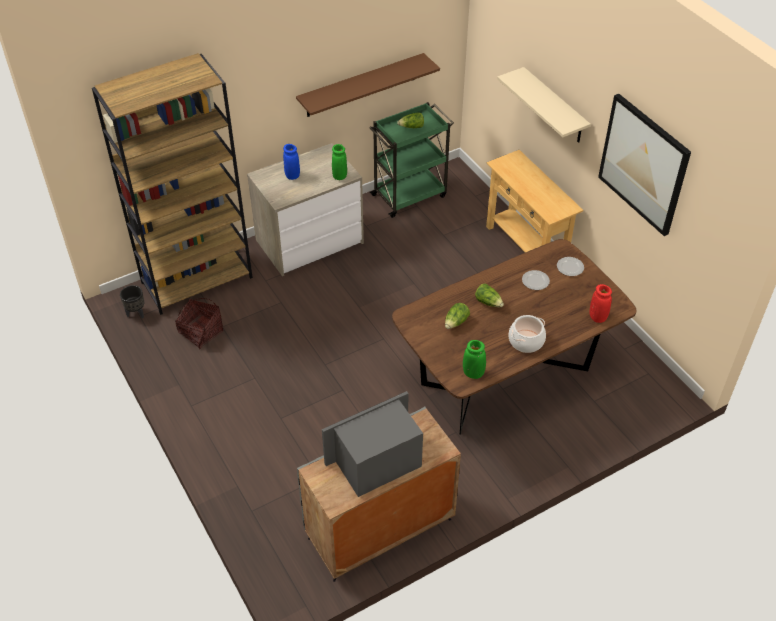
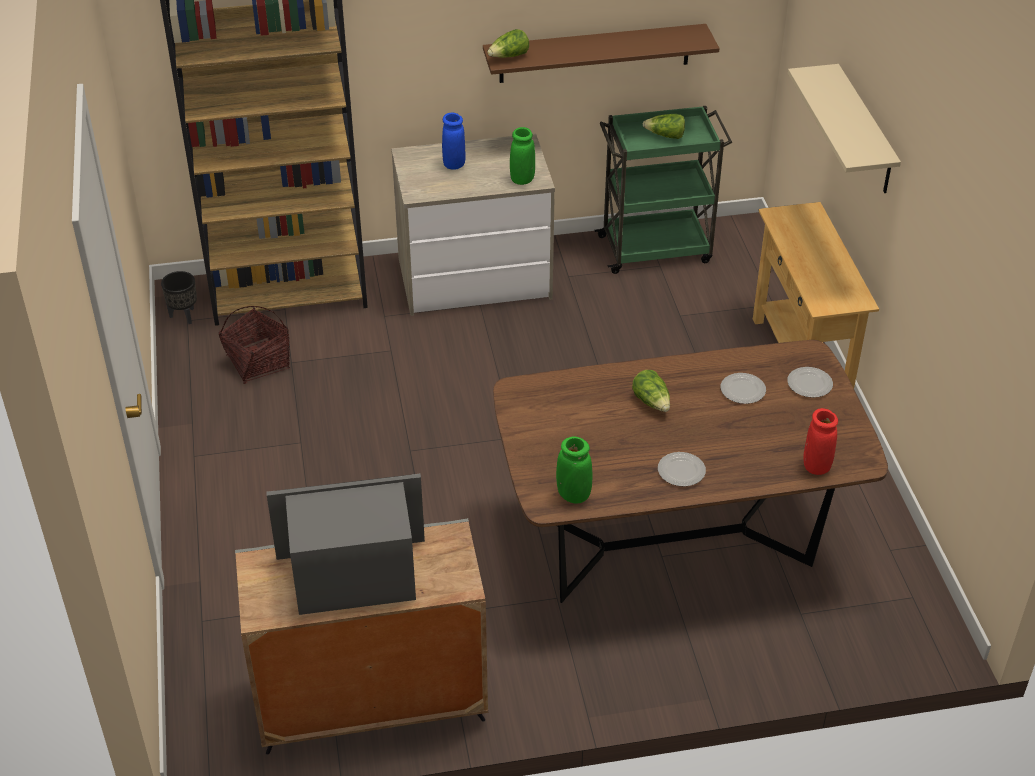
camera: 20 degrees right, 5 degrees down
lettuce [445,303,470,329] -> lettuce moved to [487,29,529,58]
cooking pot [509,315,546,353] -> plate [658,452,706,486]
picture [598,94,691,236] -> none

